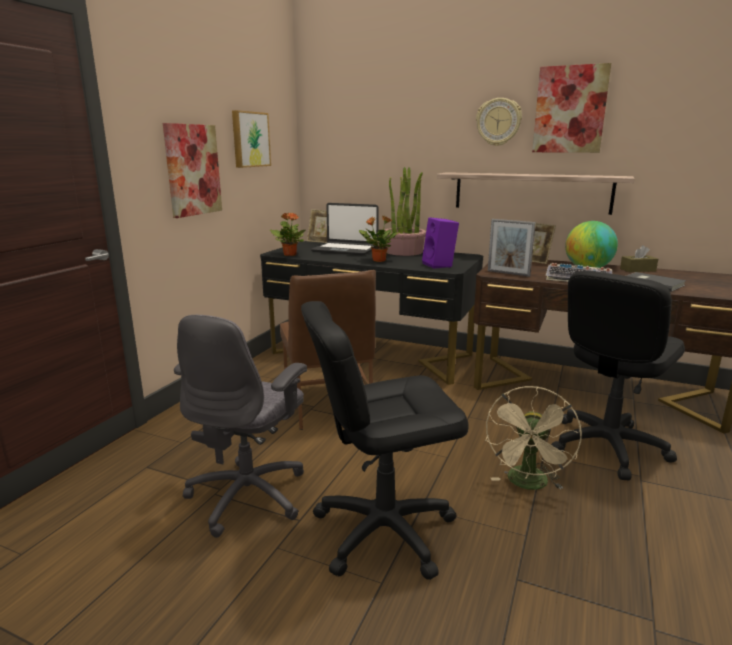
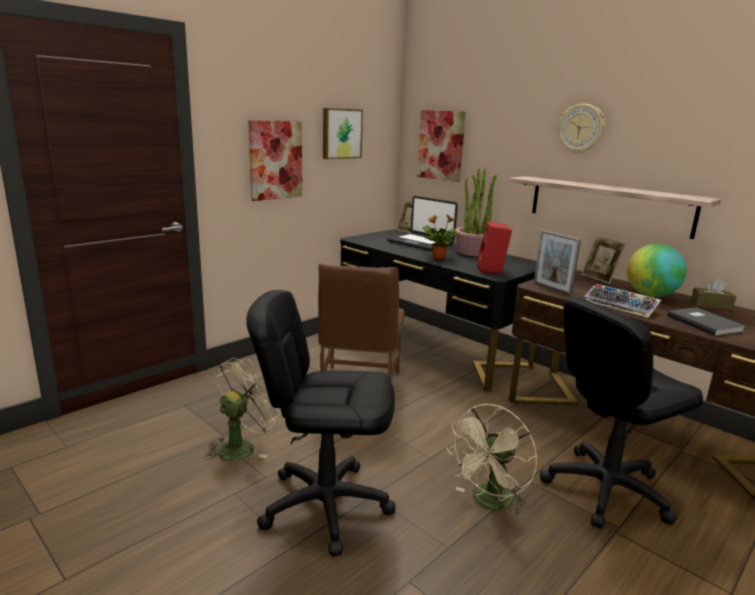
camera: 20 degrees right, 0 degrees up
grey office chair [174,315,307,538] -> beige fan [205,358,280,461]
potted plant [270,212,305,256] -> none
purple speaker [422,217,459,269] -> red speaker [477,221,512,274]
picture [532,63,611,153] -> picture moved to [417,110,466,182]

